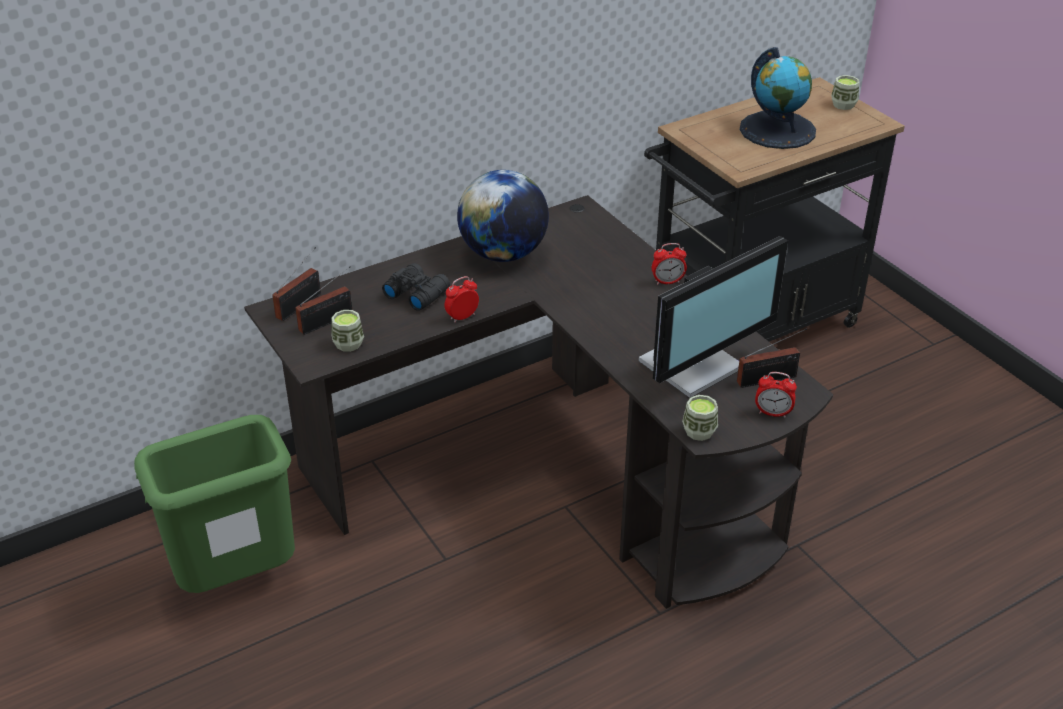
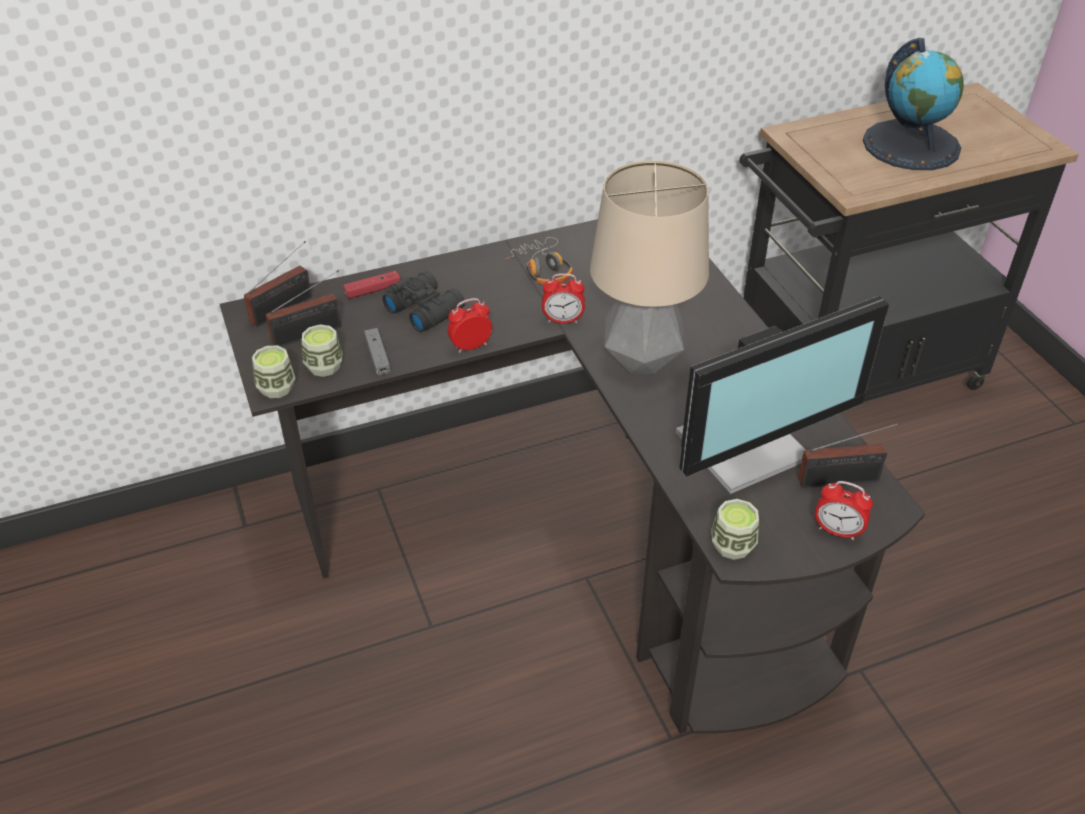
camera: 10 degrees right, 5 degrees up
green trash can [134,415,295,593] -> none
globe [457,170,549,262] -> headphones [506,237,573,285]
alarm clock [652,243,687,285] -> alarm clock moved to [542,273,585,324]
cup [831,75,859,110] -> cup moved to [252,346,296,398]
none -> red game controller [343,271,401,299]
none -> grey game controller [364,328,390,375]
none -> table lamp [590,160,709,374]

